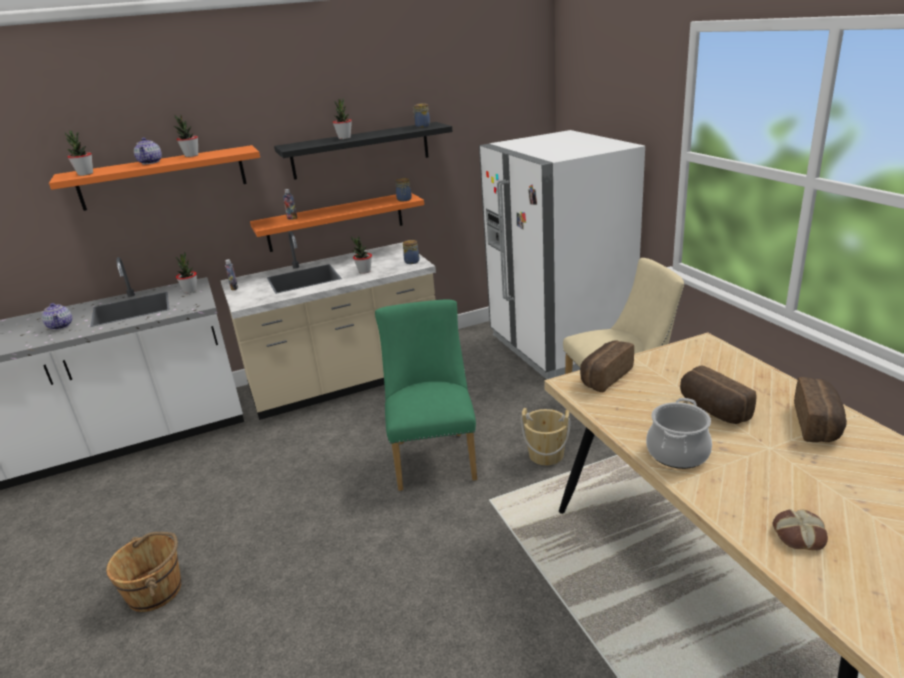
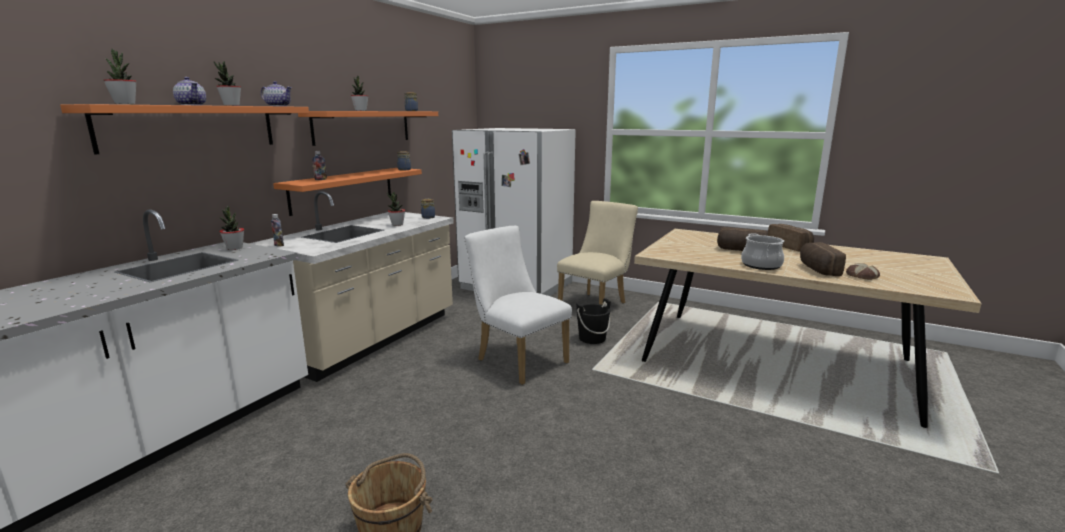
camera: 40 degrees left, 10 degrees down
teapot [42,303,72,330] -> teapot moved to [261,81,292,106]
black shelf [274,122,453,180] -> orange shelf [298,111,438,146]
green chair [375,299,477,491] -> white chair [464,226,572,385]
beige bucket [521,408,571,465] -> black bucket [576,298,611,344]
bread [580,341,634,392] -> bread moved to [800,242,846,276]

